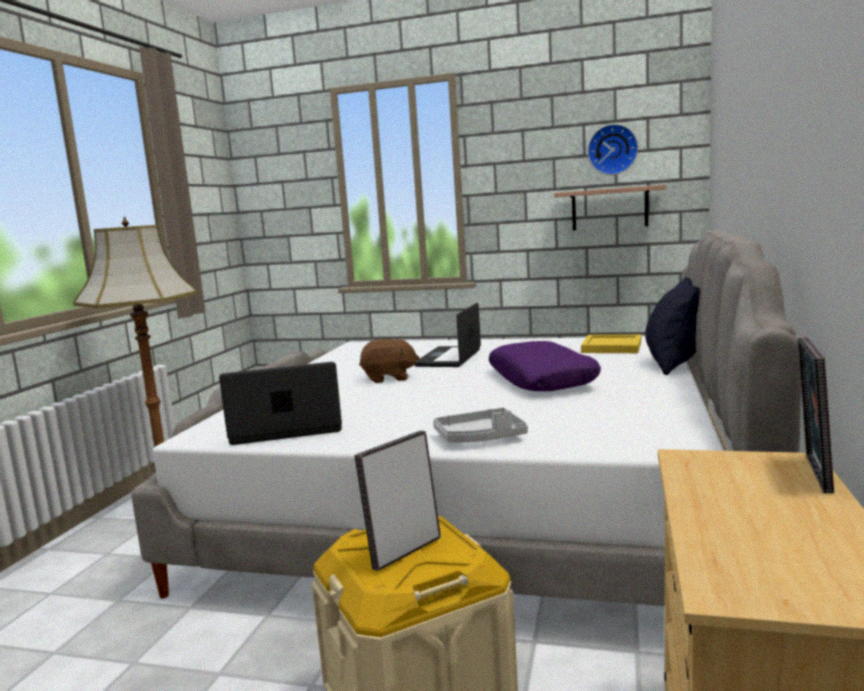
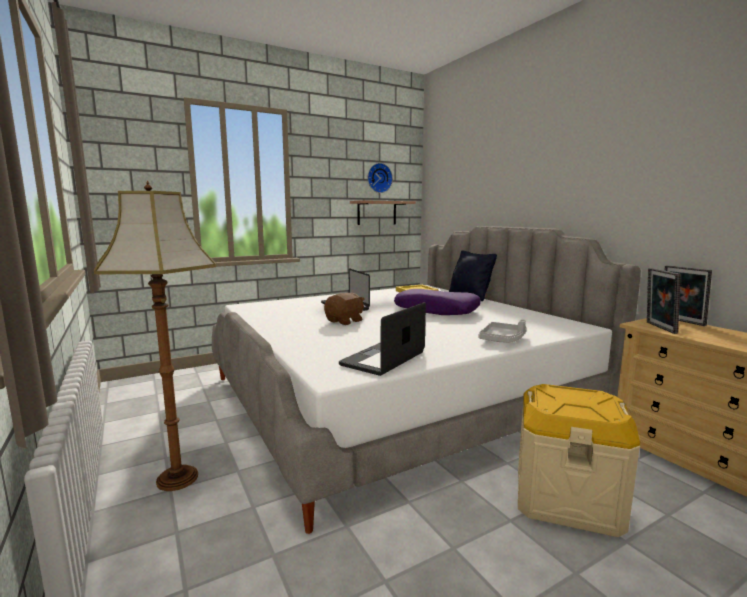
camera: 45 degrees left, 0 degrees up
picture frame [355,431,441,571] -> picture frame moved to [647,268,681,334]

